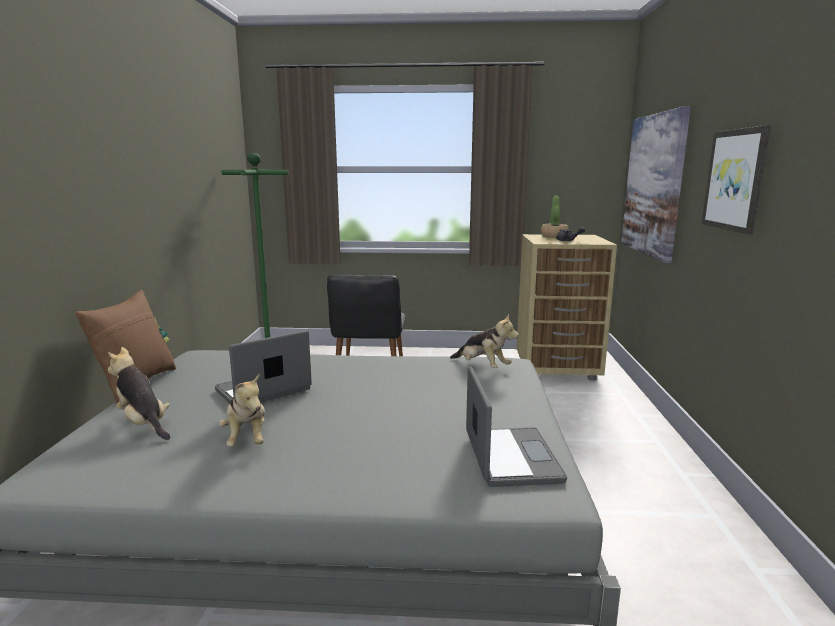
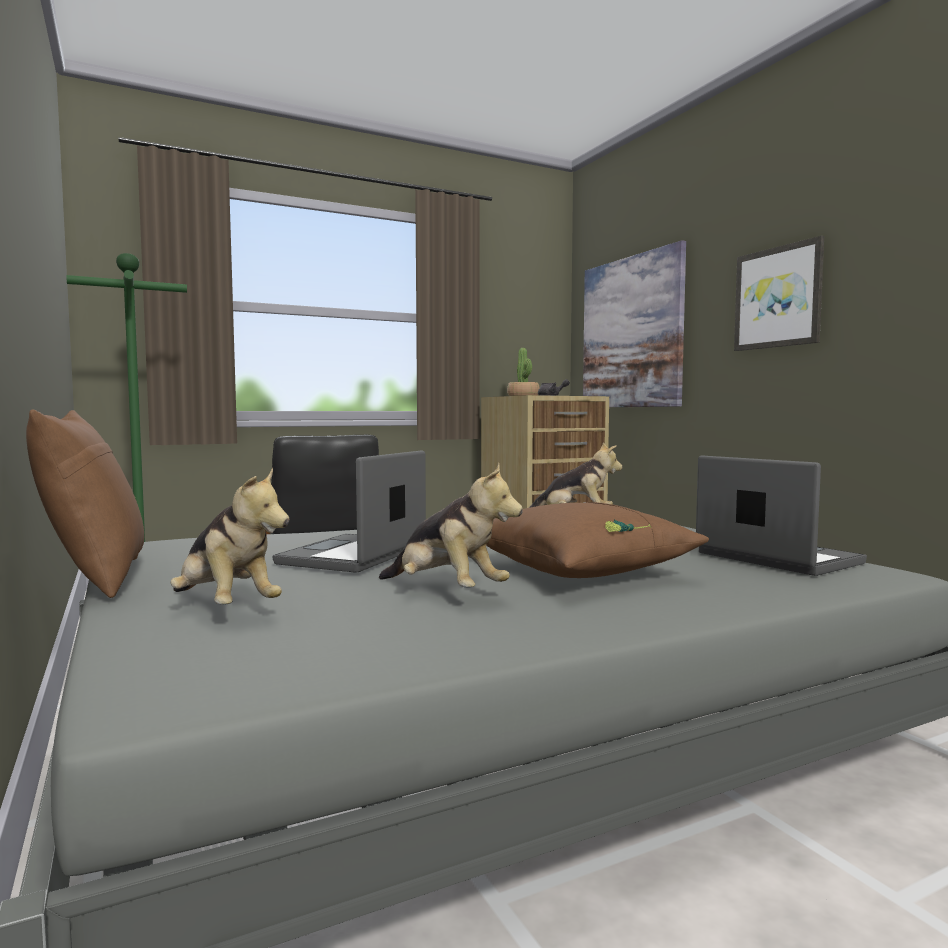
camera: 30 degrees left, 10 degrees down
plush toy [108,347,170,440] -> plush toy turned 150 degrees counterclockwise [171,468,289,605]
none -> brown pillow [486,502,709,578]

